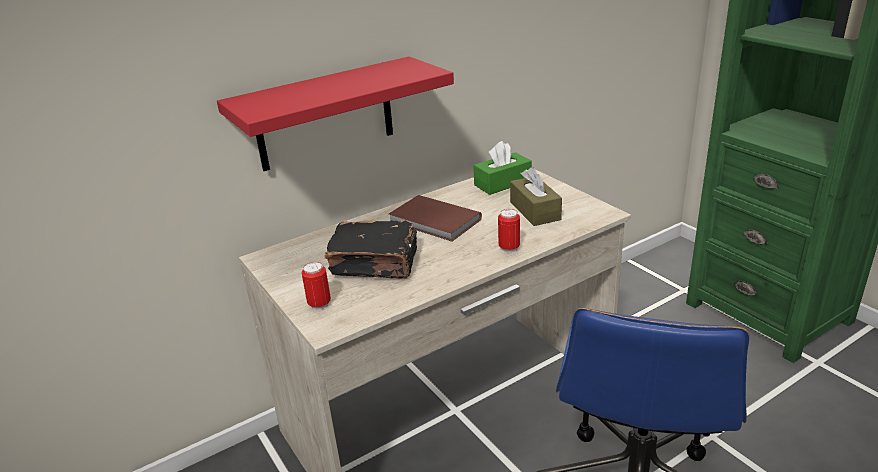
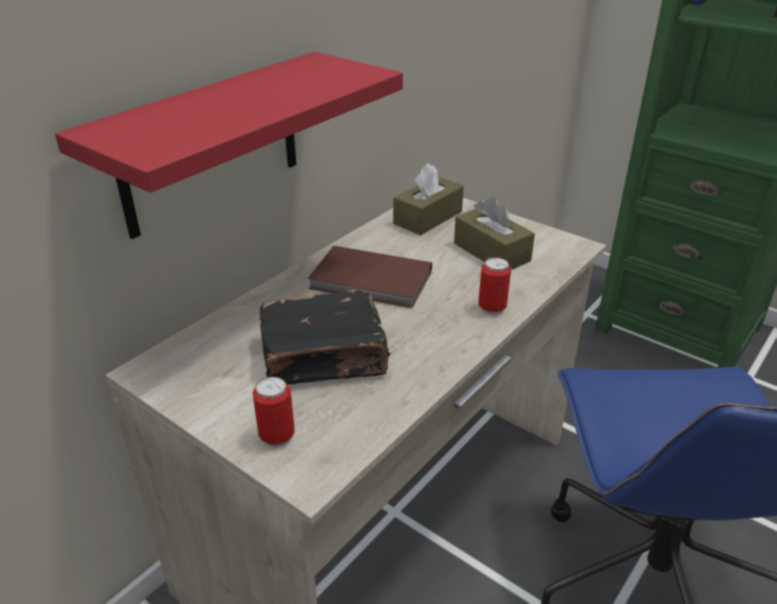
camera: 20 degrees left, 5 degrees up
green tissue box [473,141,532,195] -> brown tissue box [393,163,464,235]

